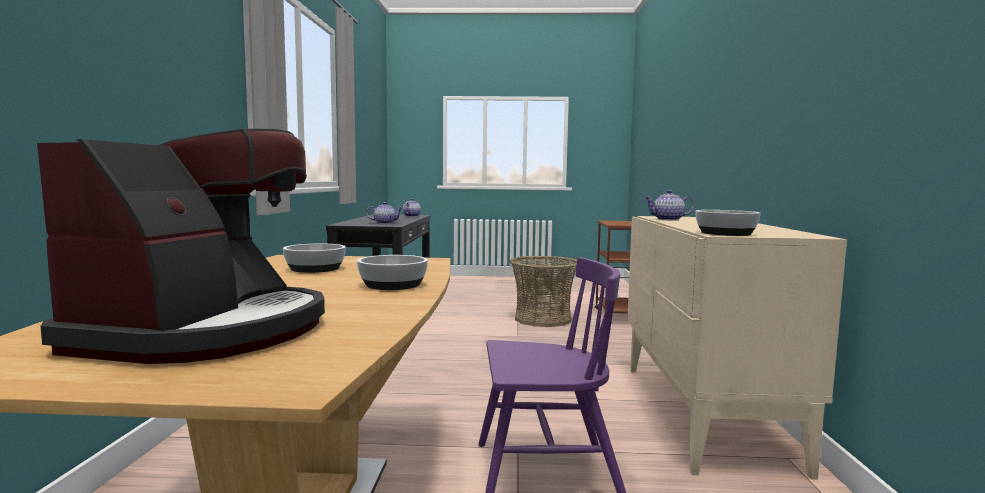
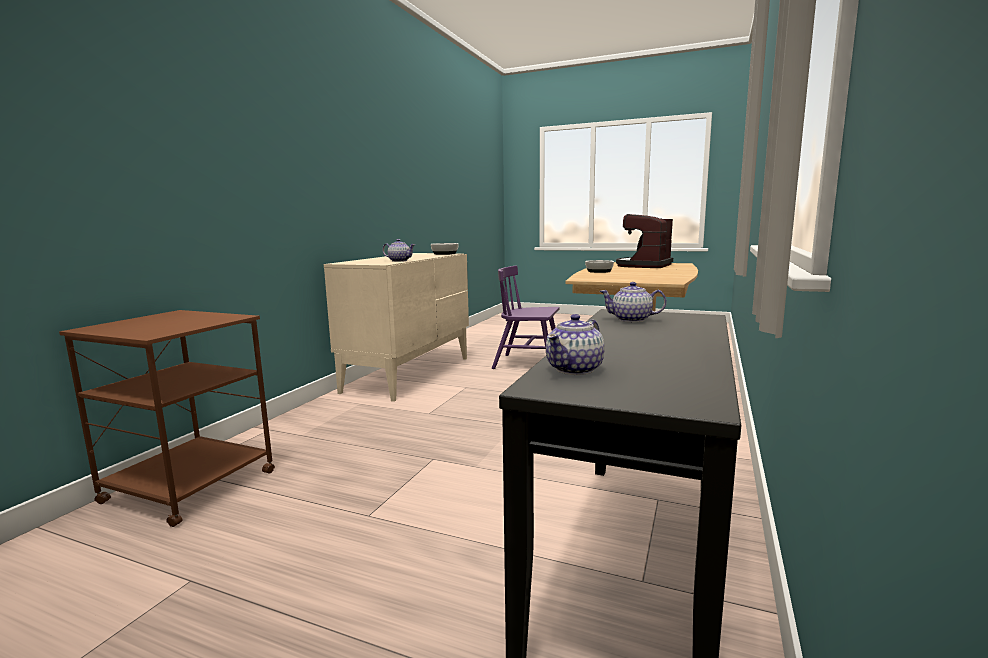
camera: 160 degrees left, 5 degrees up
bowl [283,244,346,273] -> none
basket [509,256,577,327] -> none

